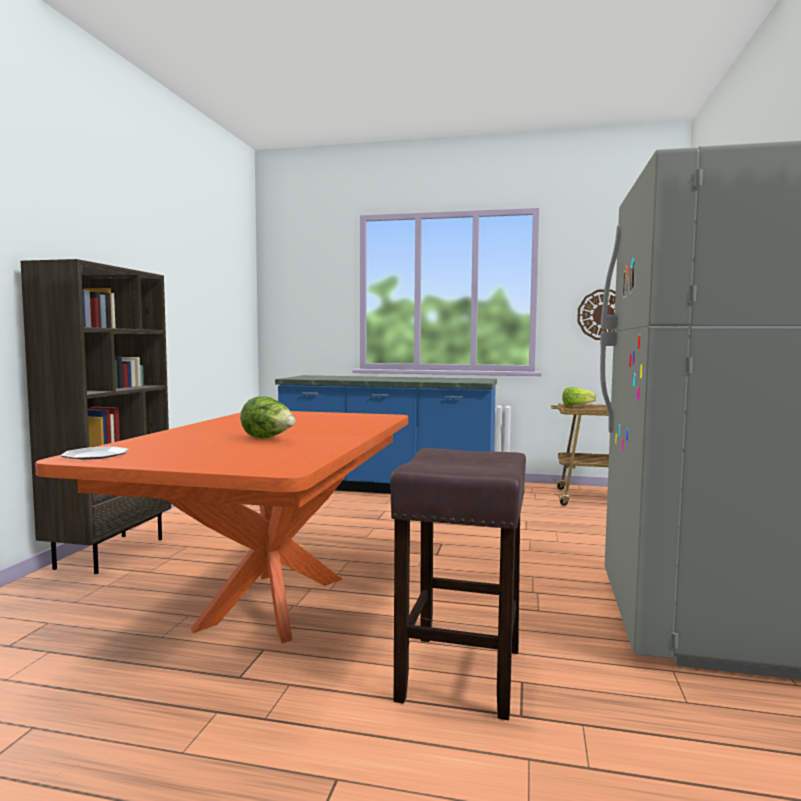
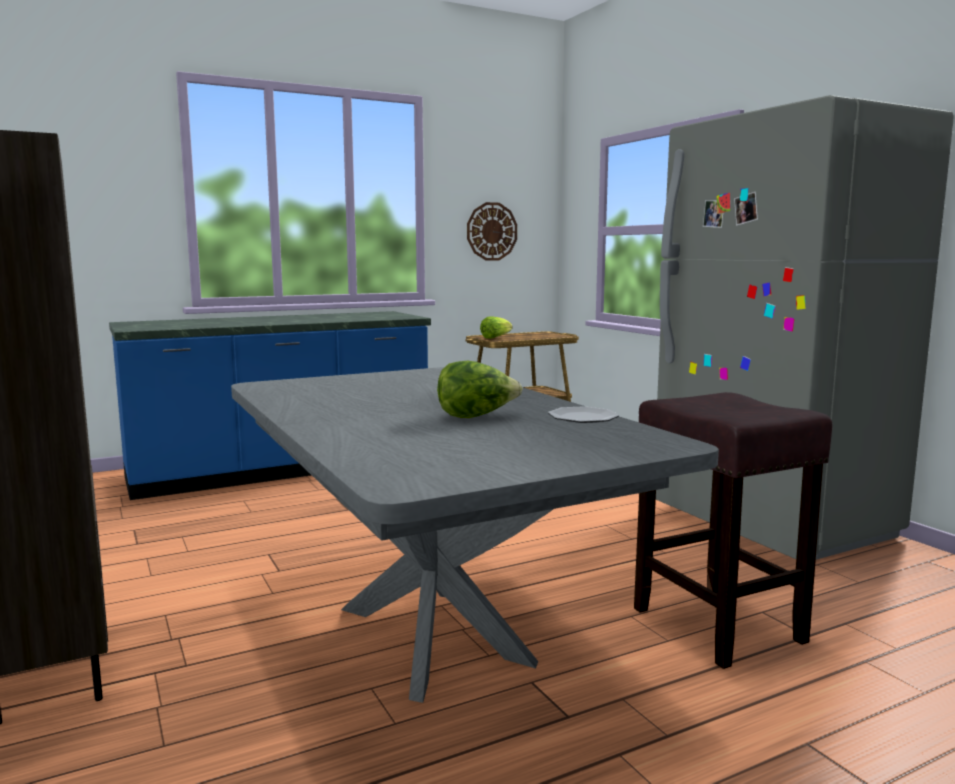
camera: 40 degrees left, 5 degrees up
orange dining table [35,411,408,644] -> grey dining table [231,367,719,703]
plate [61,446,129,460] -> plate moved to [548,406,619,423]

